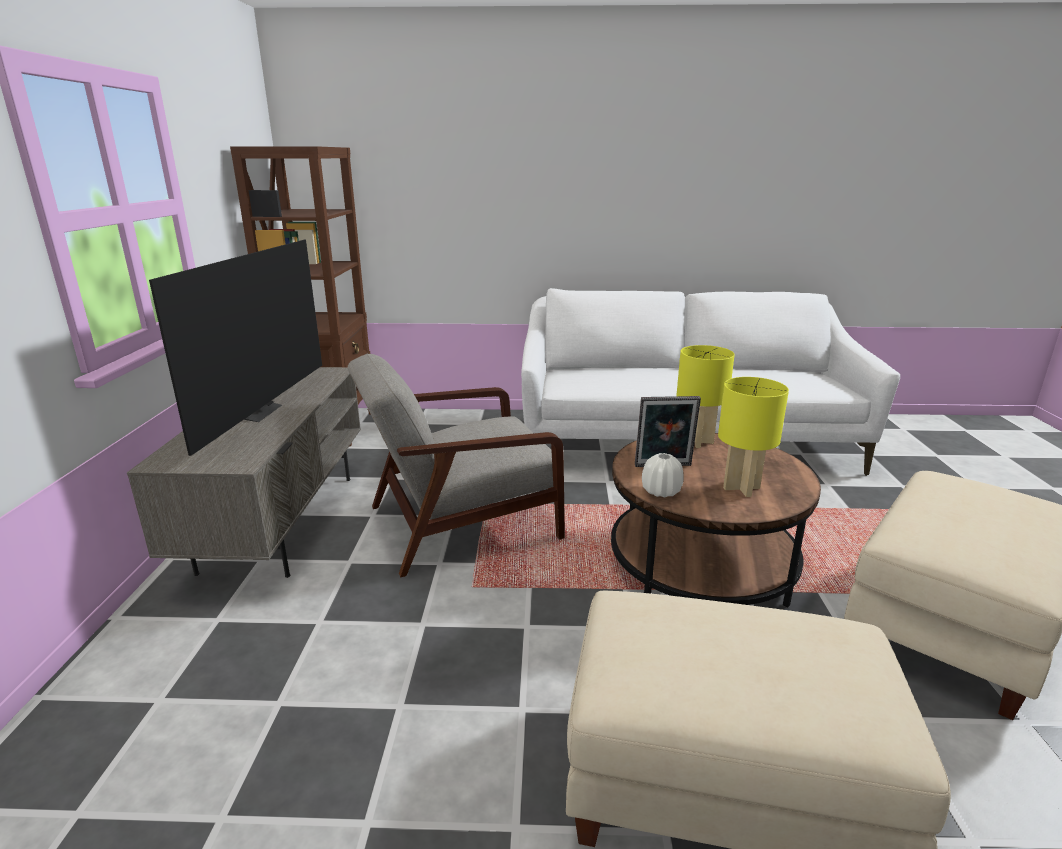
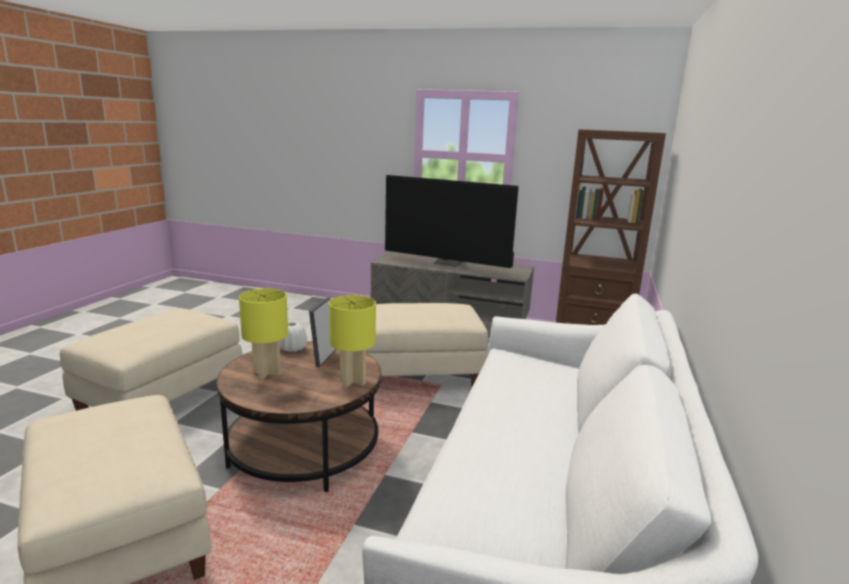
camera: 105 degrees right, 5 degrees down
grey armchair [348,354,565,577] -> beige ottoman [366,303,488,387]

